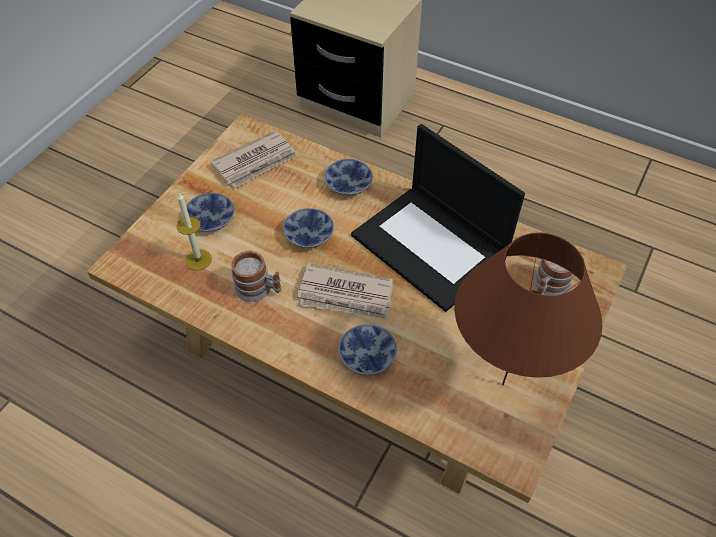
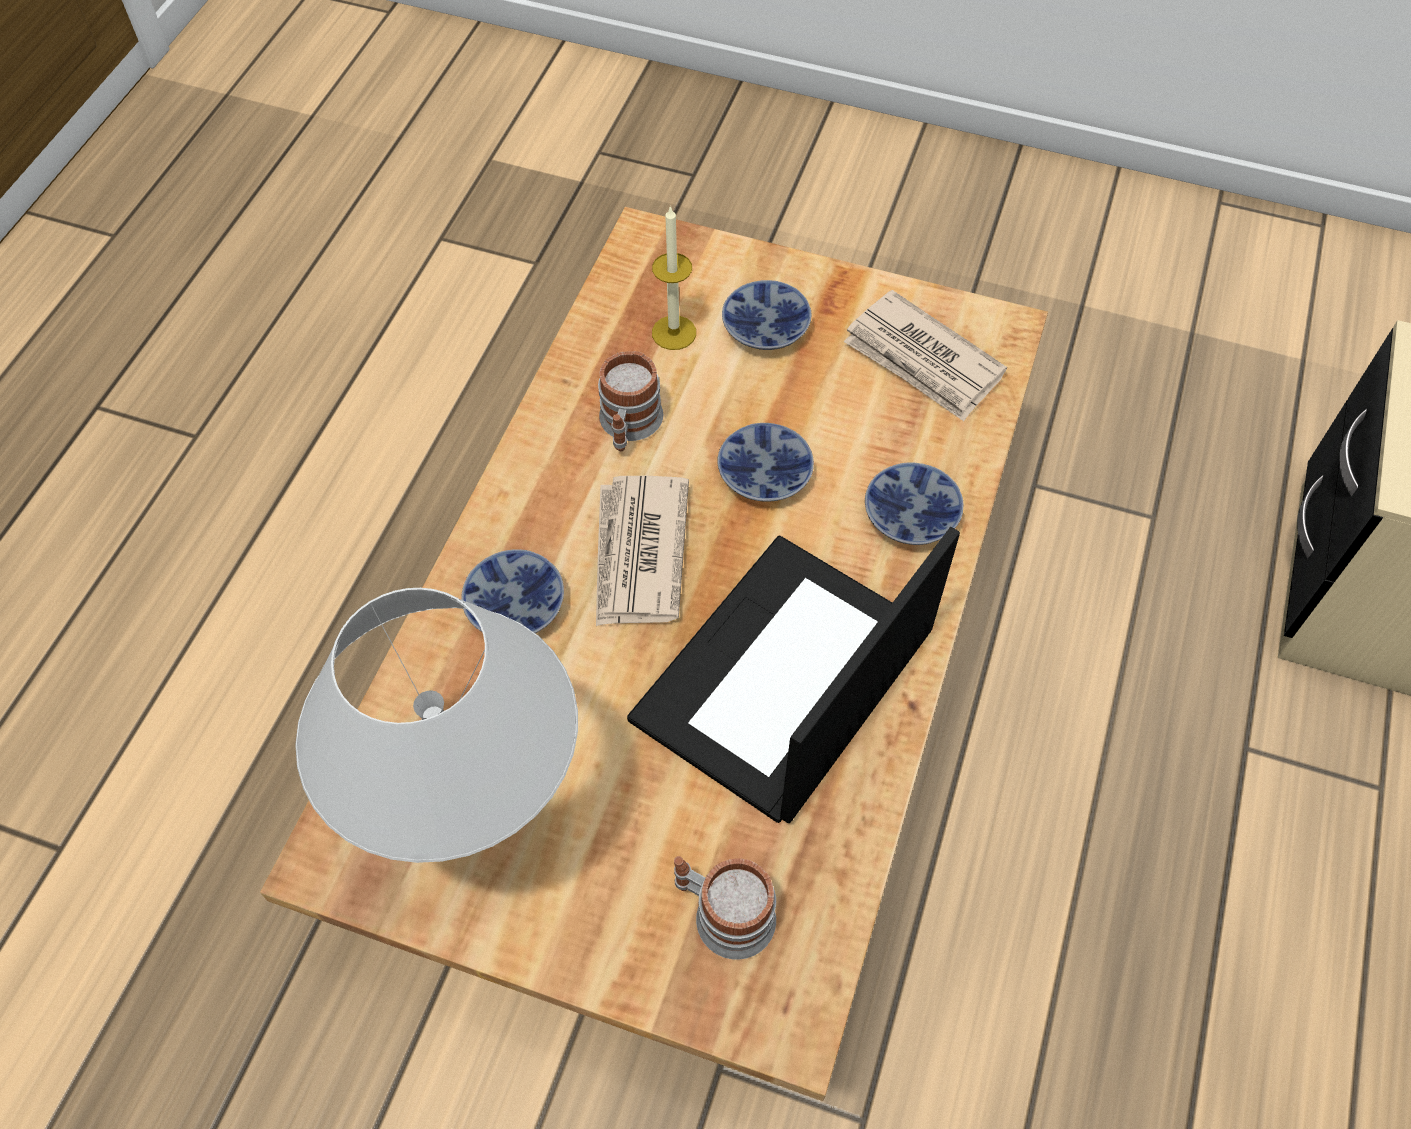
camera: 80 degrees right, 5 degrees up
brown table lamp [454,232,603,385] -> white table lamp [295,588,578,863]

